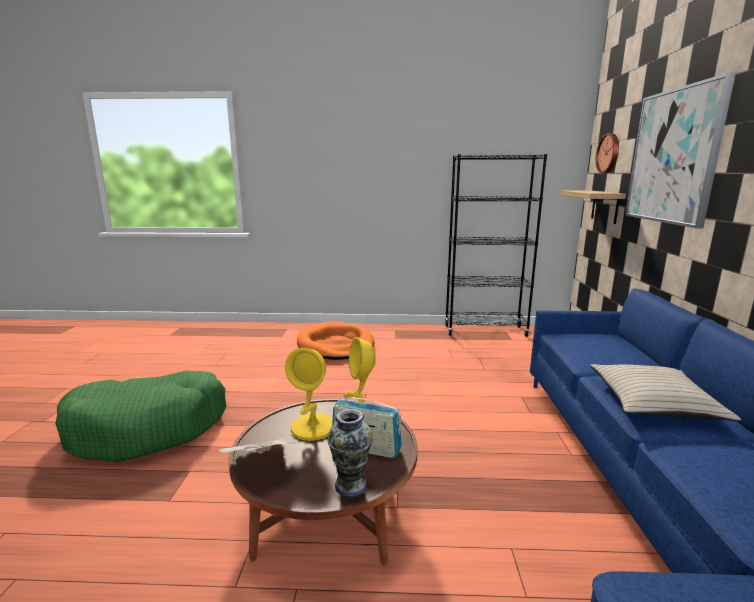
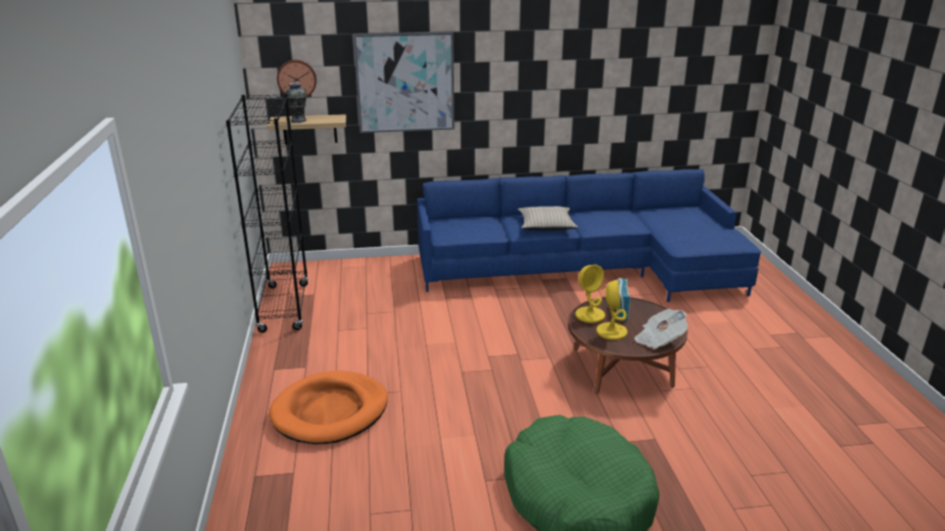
camera: 100 degrees left, 10 degrees up
vase [328,409,373,497] -> vase moved to [286,83,307,123]

